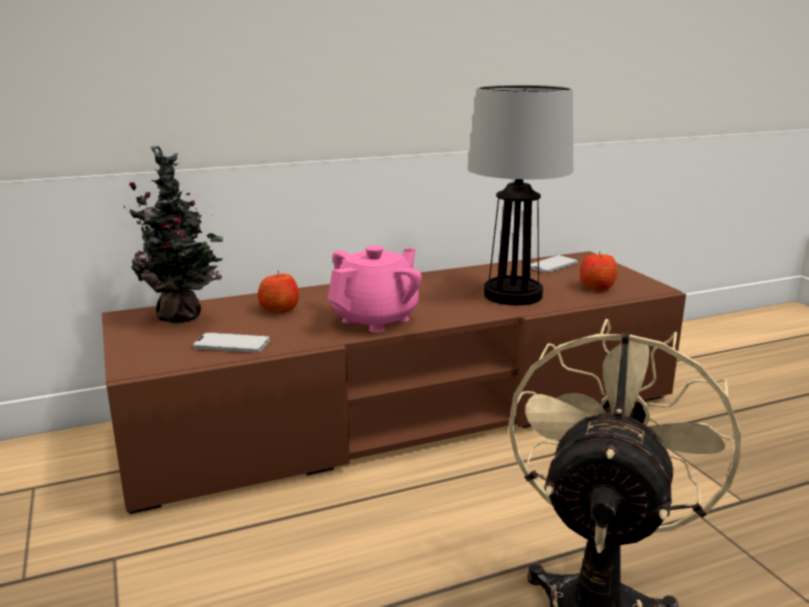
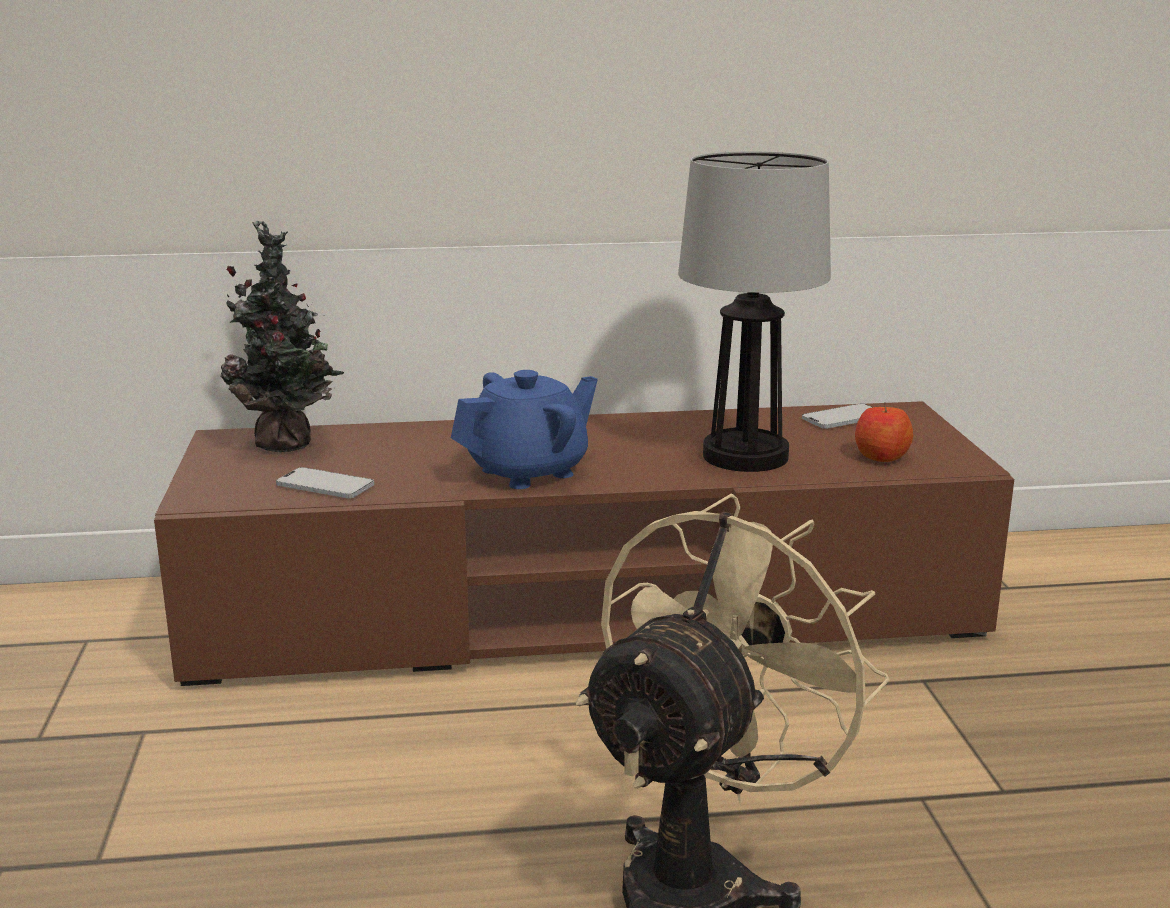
camera: 15 degrees right, 0 degrees up
apple [258,270,299,313] -> none
pink teapot [327,245,422,333] -> blue teapot [451,370,597,489]

